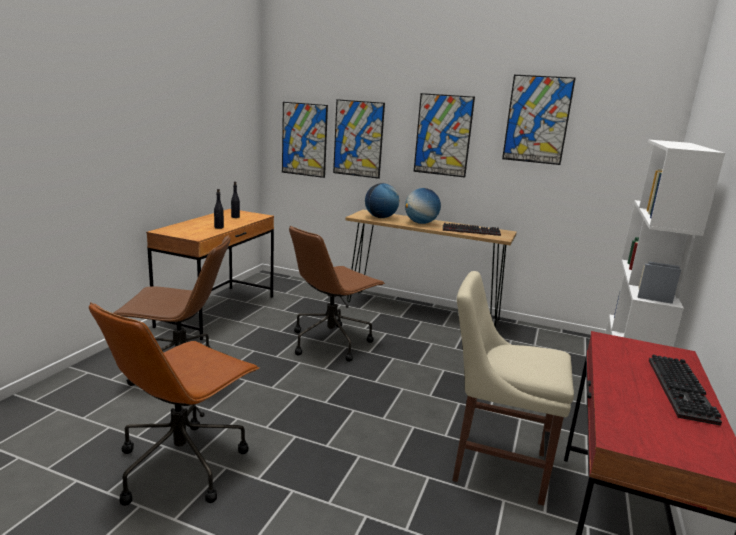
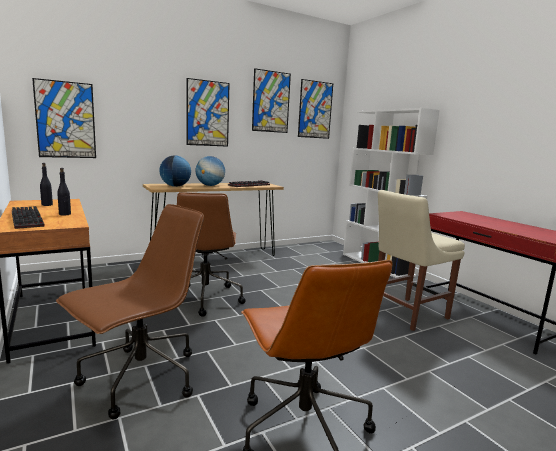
camera: 50 degrees left, 5 degrees down
picture [333,99,385,179] -> picture moved to [298,79,333,139]
keyboard [649,355,722,426] -> keyboard moved to [12,206,45,229]

